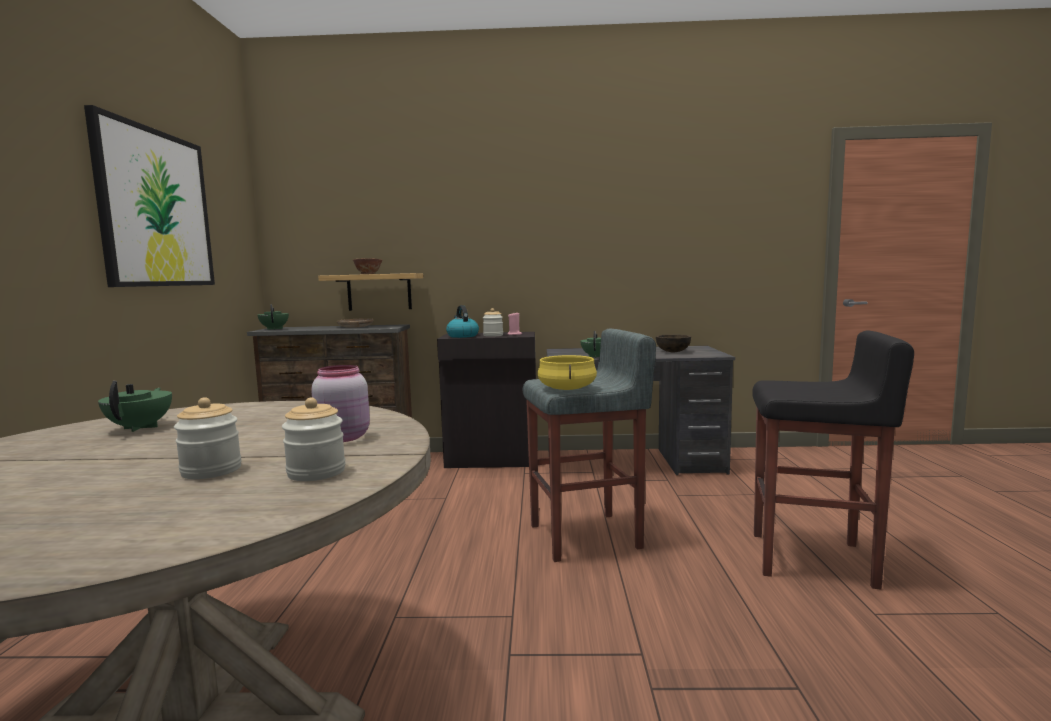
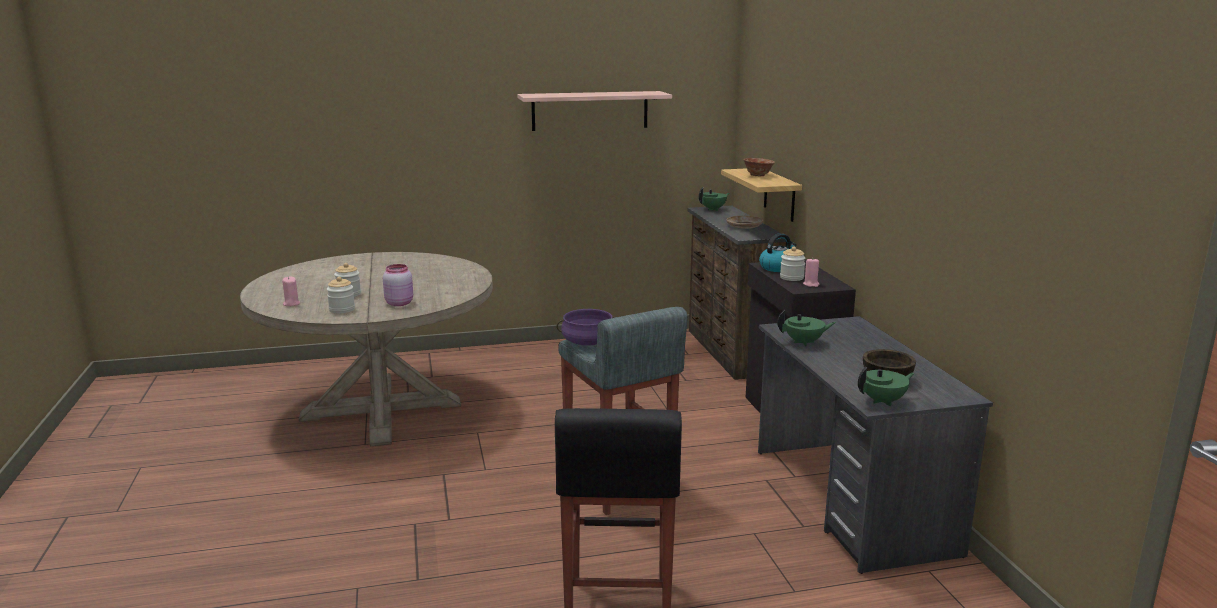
camera: 75 degrees right, 10 degrees up
picture [84,105,215,287] -> shelf [517,91,672,131]
green teapot [98,381,172,432] -> green teapot moved to [858,367,914,406]
yellow cooking pot [537,355,597,390] -> purple cooking pot [557,309,616,345]
none -> pink candle [282,276,300,306]

